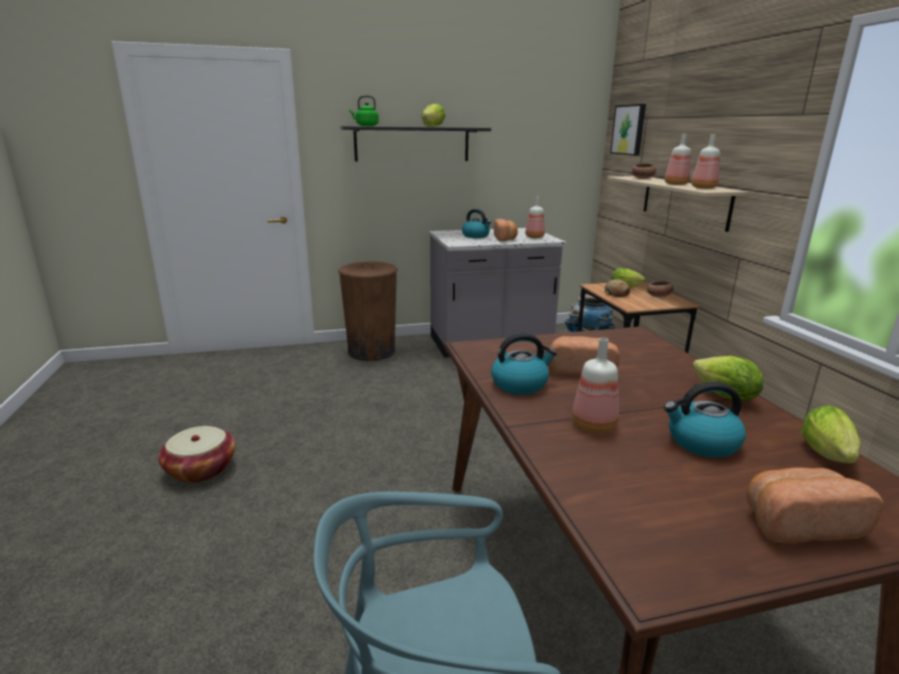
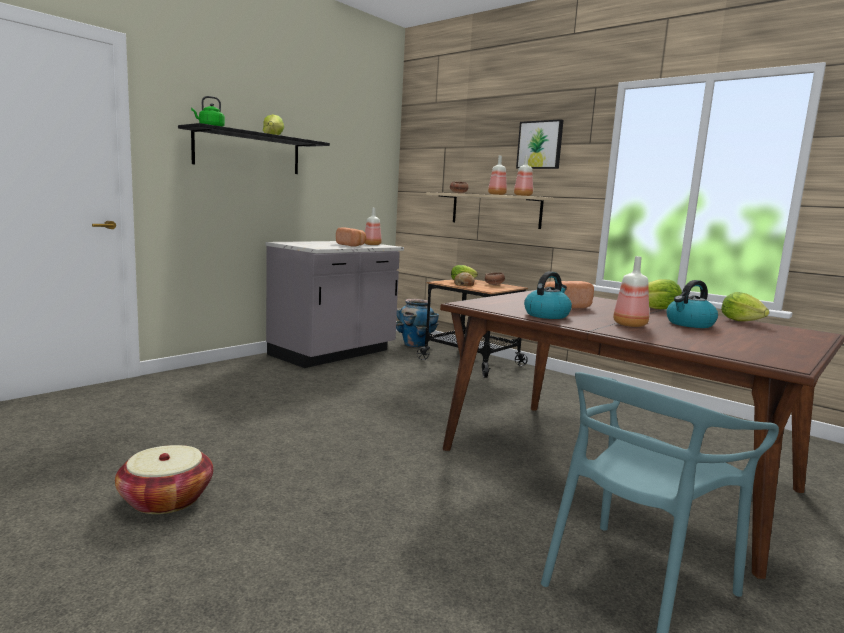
camera: 35 degrees left, 10 degrees down
brown trash can [338,262,398,361] -> none
kettle [462,209,491,238] -> none
picture [610,104,646,156] -> picture moved to [516,119,564,169]
bread [747,467,884,543] -> none

